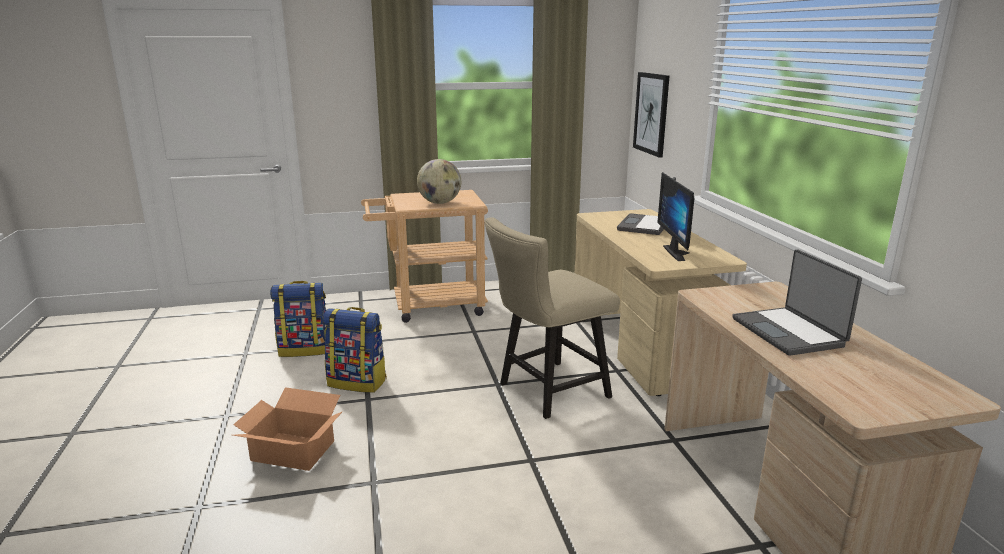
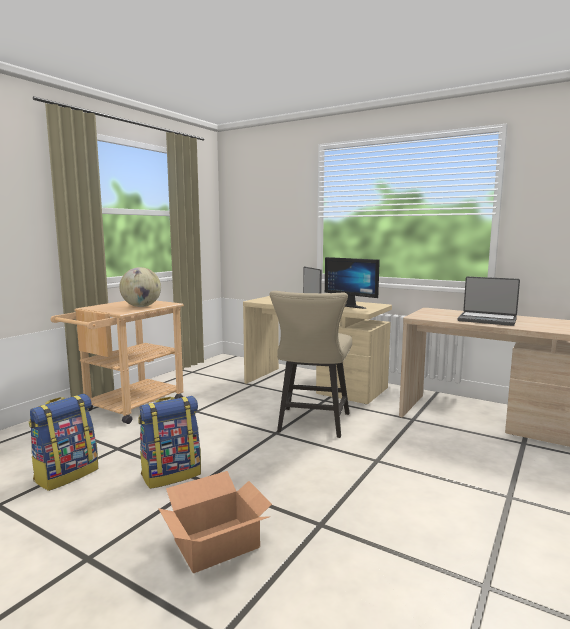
camera: 45 degrees left, 10 degrees down
picture [633,72,669,157] -> none

